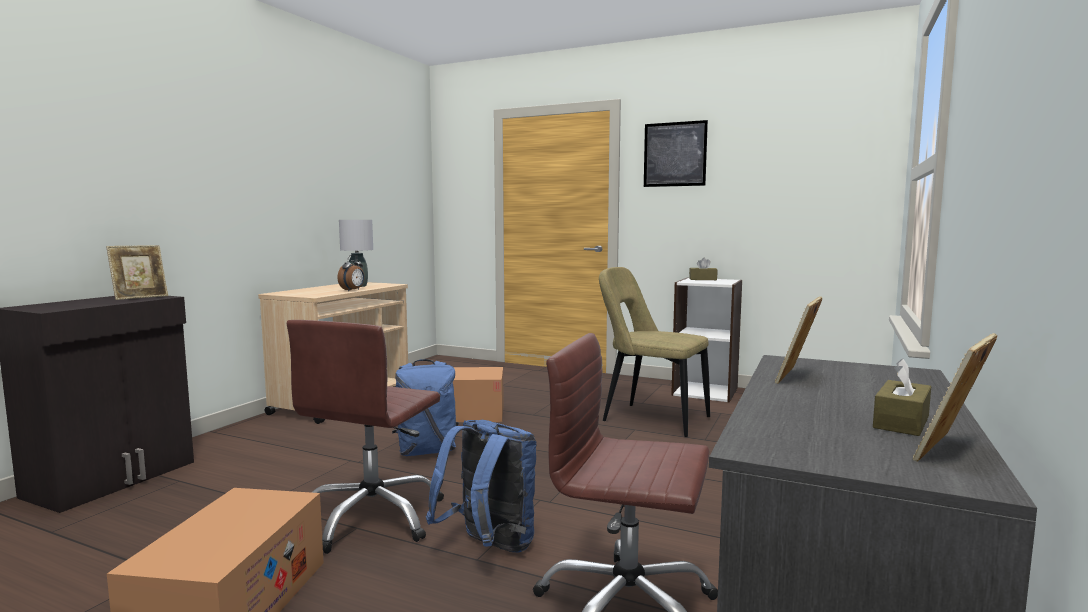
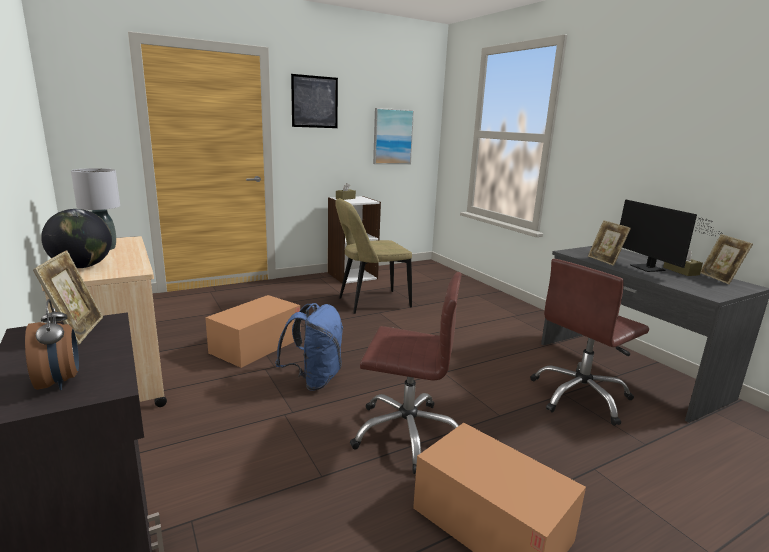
camera: 55 degrees left, 10 degrees up
brown office chair [287,320,444,554] -> brown office chair turned 45 degrees counterclockwise [350,272,462,474]
alarm clock [338,255,365,291] -> alarm clock moved to [25,299,79,390]
blue backpack [426,420,537,552] -> none
none -> globe [41,209,112,268]
none -> picture [373,108,414,164]
none -> monitor [620,199,719,272]

